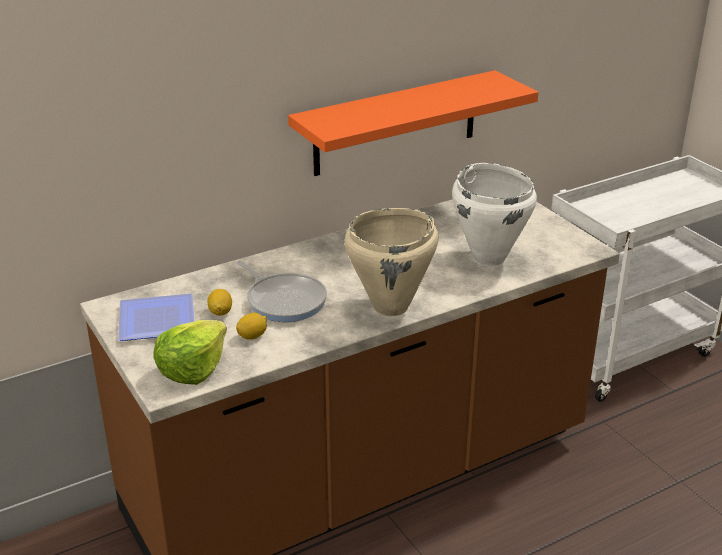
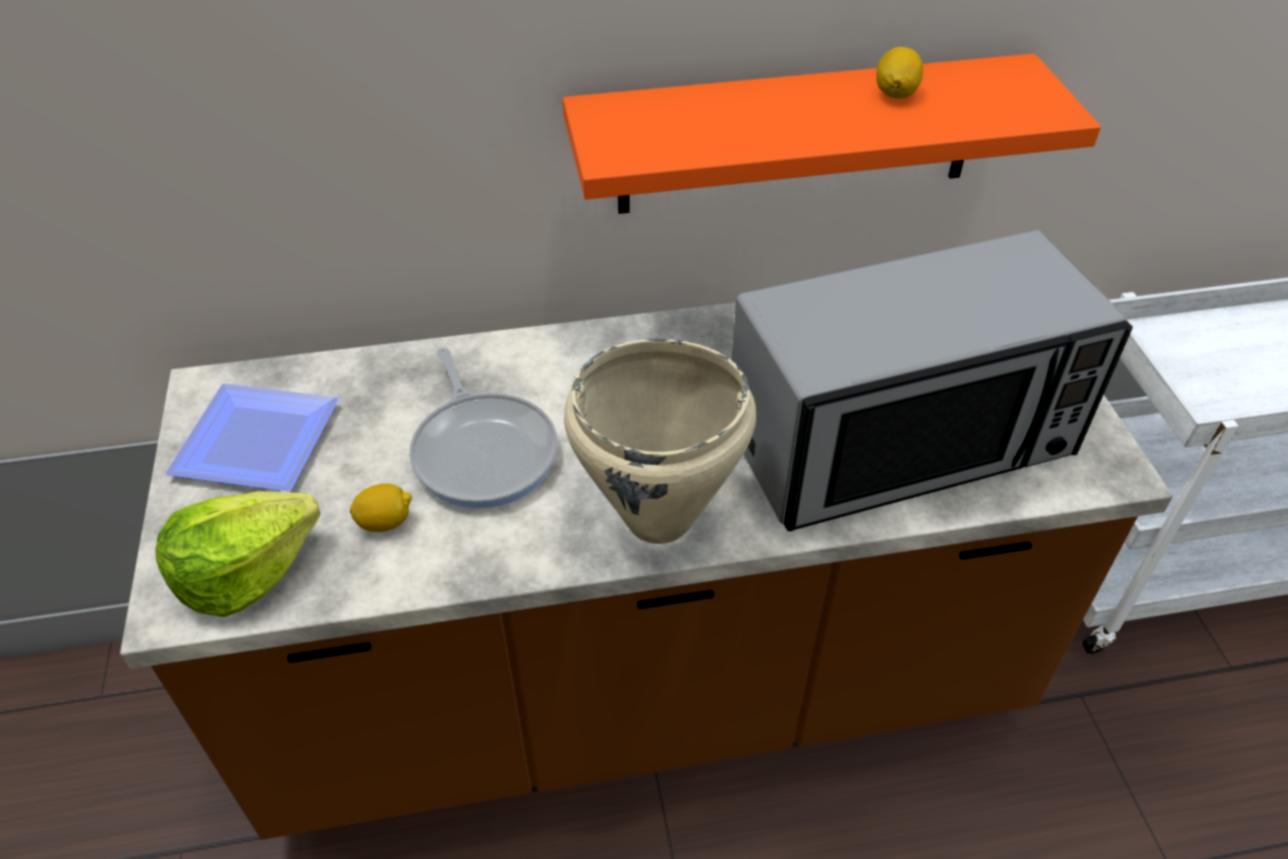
camera: 20 degrees right, 15 degrees up
lemon [207,289,232,316] -> lemon moved to [876,47,923,99]
white cooking pot [452,163,537,266] -> microwave [731,230,1133,531]

